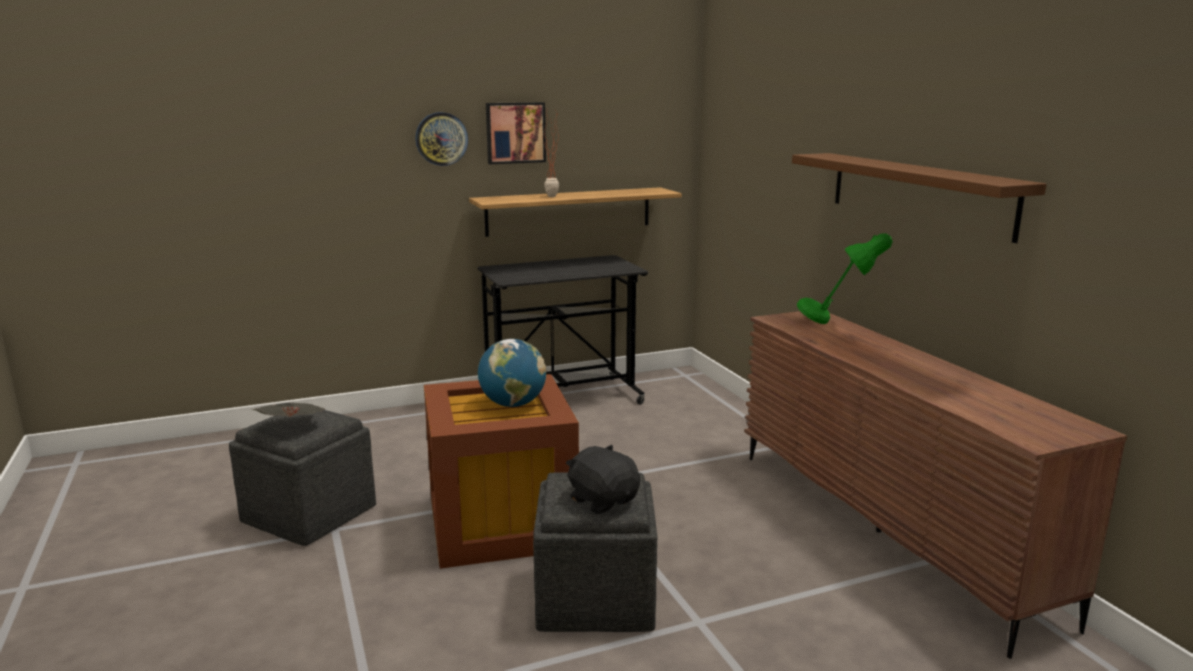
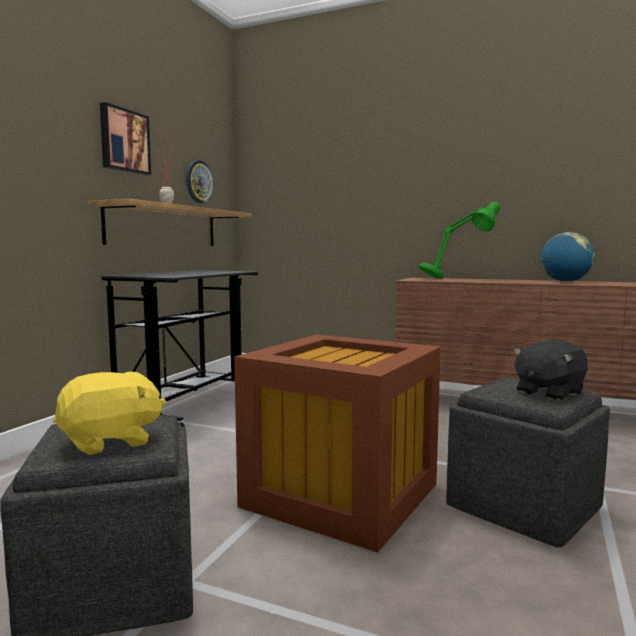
camera: 45 degrees left, 10 degrees down
newspaper [251,403,325,417] -> yellow plush toy [53,372,166,455]
wall clock [415,112,468,166] -> wall clock moved to [186,160,214,203]
globe [478,339,546,407] -> globe moved to [541,232,595,282]
black plush toy [566,445,640,514] -> black plush toy turned 45 degrees counterclockwise [513,340,588,401]
brown shelf [792,153,1047,243] -> none

